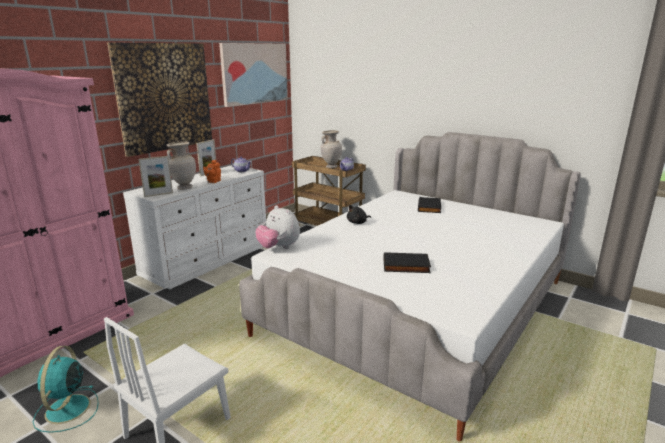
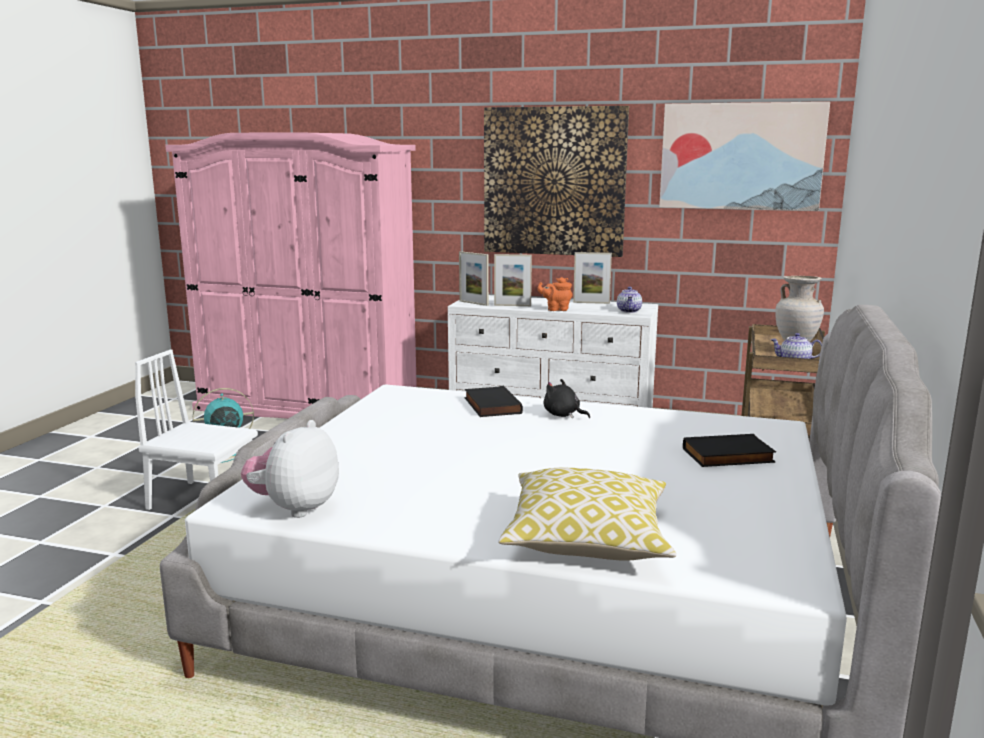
camera: 70 degrees right, 5 degrees down
beige vase [167,141,196,190] -> picture frame [494,254,532,306]
plush toy [256,205,300,249] -> plush toy moved to [241,420,339,518]
black book [384,253,431,273] -> black book moved to [464,386,523,417]
none -> pillow [499,468,676,561]

